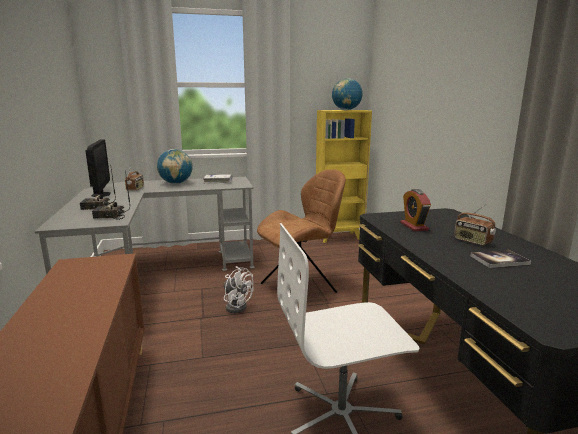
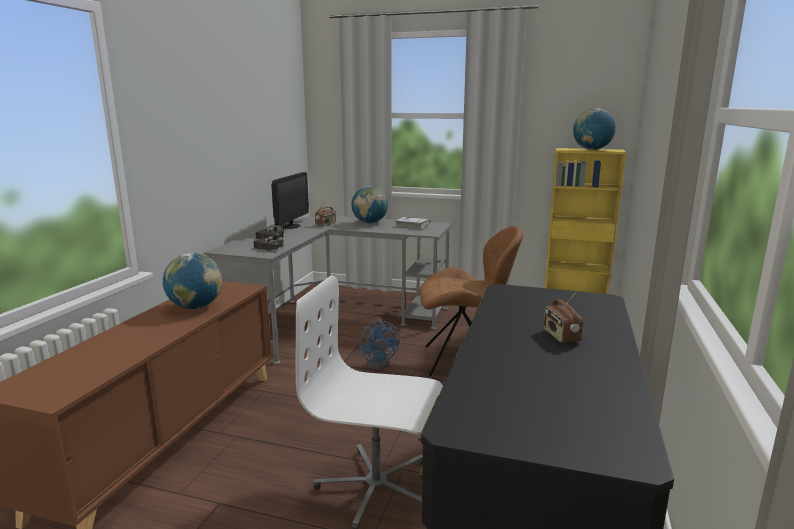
camera: 30 degrees right, 0 degrees up
white fan [223,266,254,314] -> blue fan [360,319,400,370]
alarm clock [400,189,431,231] -> none
book [470,250,531,268] -> none
none -> globe [163,253,222,309]

